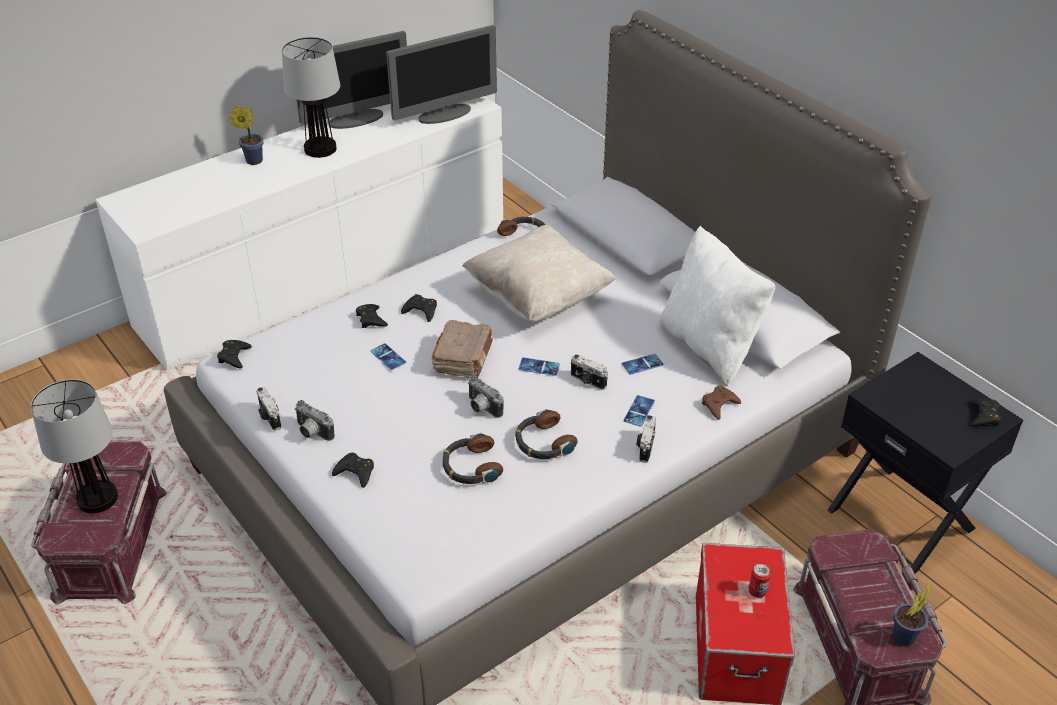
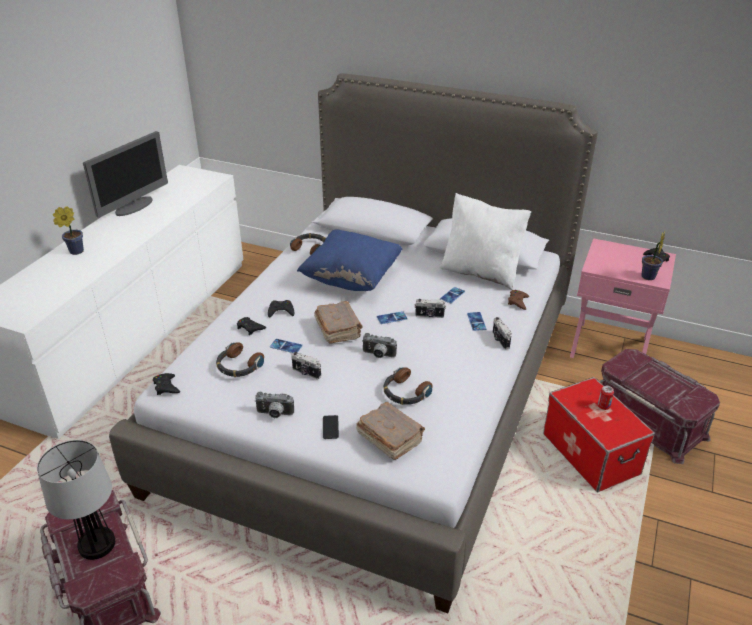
camera: 30 degrees left, 5 degrees down
camera [256,387,282,431] -> camera moved to [291,352,321,379]
table lamp [282,37,340,158] -> none
black game controller [332,453,374,488] -> phone [323,415,339,439]
monitor [386,25,497,124] -> none
beige pillow [462,225,615,322] -> blue pillow [297,229,403,291]
headphones [515,409,578,459] -> headphones moved to [216,342,264,377]
black nightstand [827,352,1023,573] -> pink nightstand [570,238,676,358]
potted plant [893,584,932,646] -> potted plant moved to [642,232,665,280]
none -> brown book [356,402,425,460]

